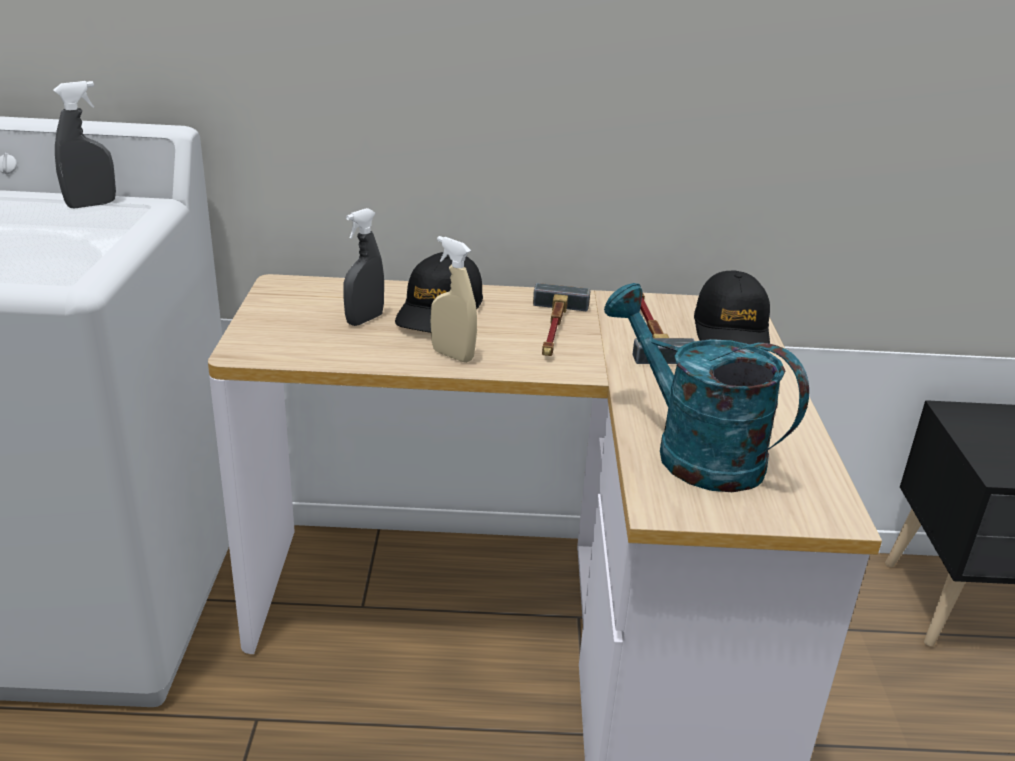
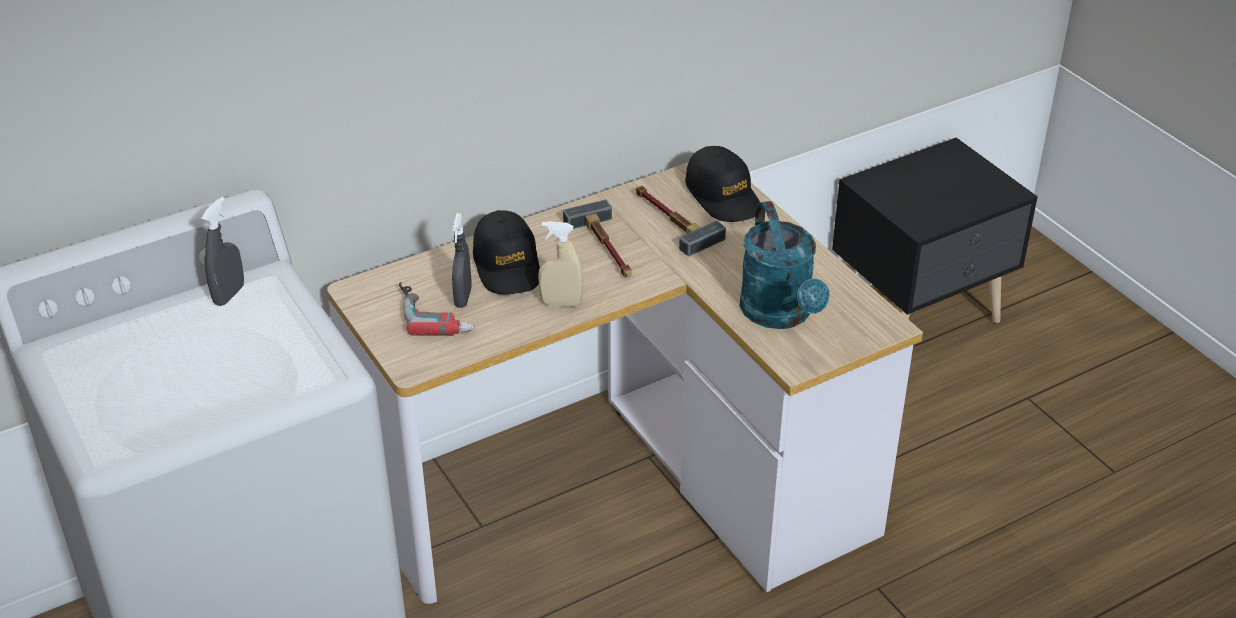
camera: 30 degrees left, 10 degrees up
turquoise watering can [604,283,809,492] -> turquoise watering can turned 120 degrees counterclockwise [739,201,830,329]
none -> power drill [399,282,475,336]

